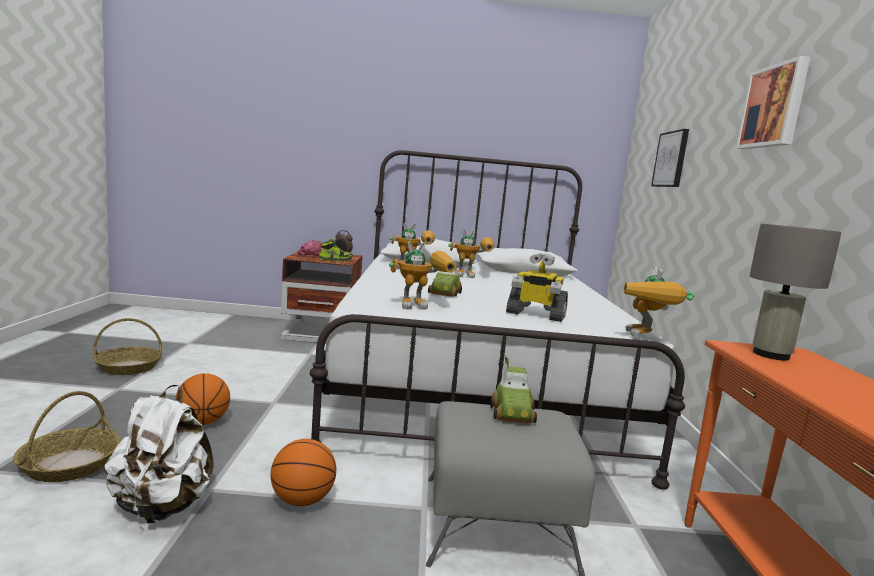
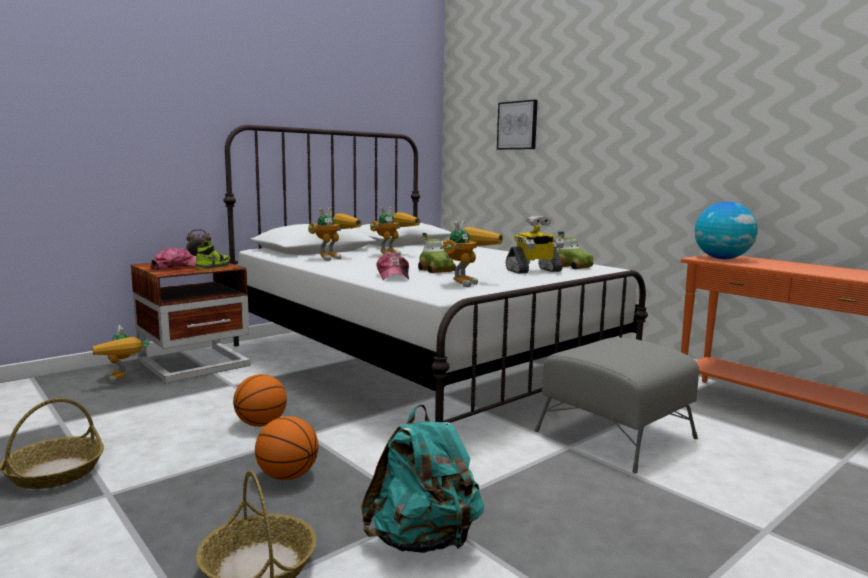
camera: 40 degrees left, 0 degrees up
white backpack [104,384,214,523] -> turquoise backpack [361,404,484,553]
basketball [271,439,336,506] -> basketball moved to [233,374,287,427]
toy car [490,356,537,423] -> toy car moved to [557,232,593,269]
toy robot [624,266,695,336] -> toy robot moved to [92,325,149,383]
picture [736,56,810,149] -> none
grey table lamp [750,224,841,361] -> globe [694,202,758,259]
none -> cap [376,252,409,280]

